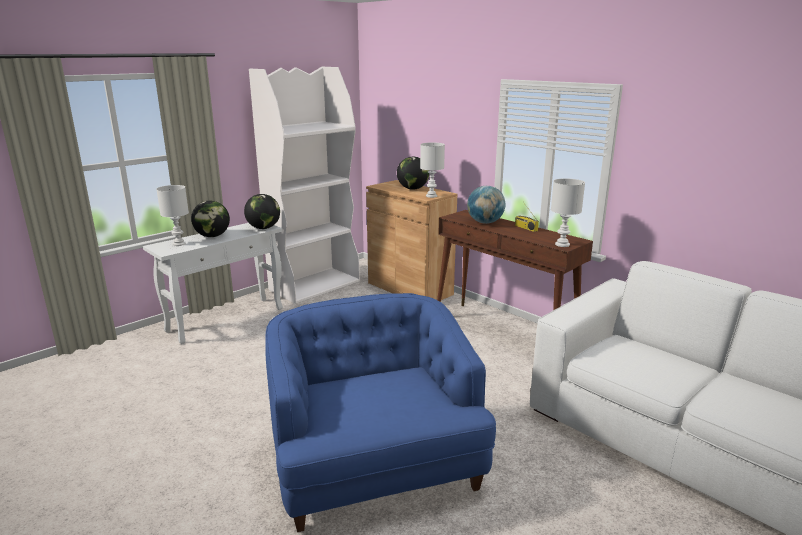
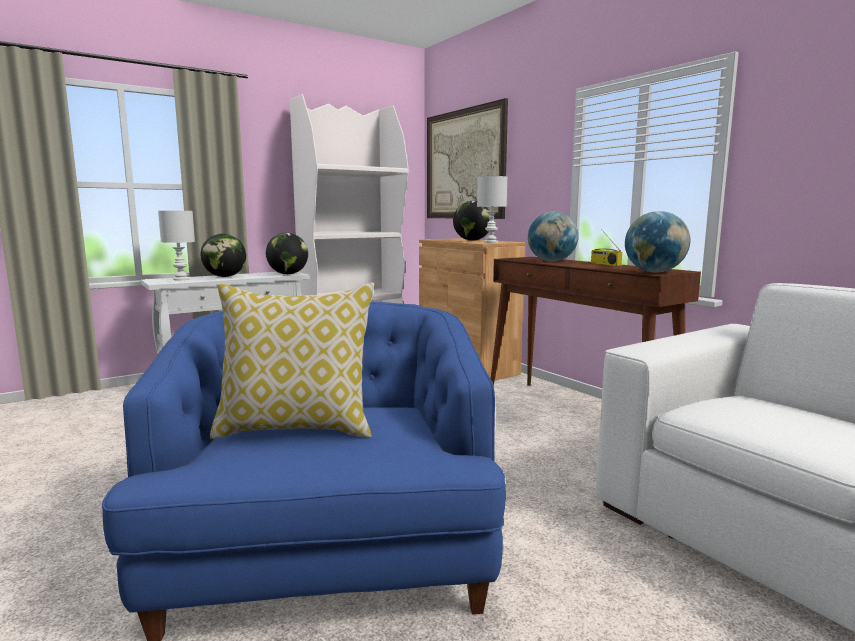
camera: 10 degrees right, 10 degrees down
white table lamp [551,178,585,247] -> globe [625,211,690,272]
none -> pillow [210,283,374,439]
none -> picture [427,98,508,219]

